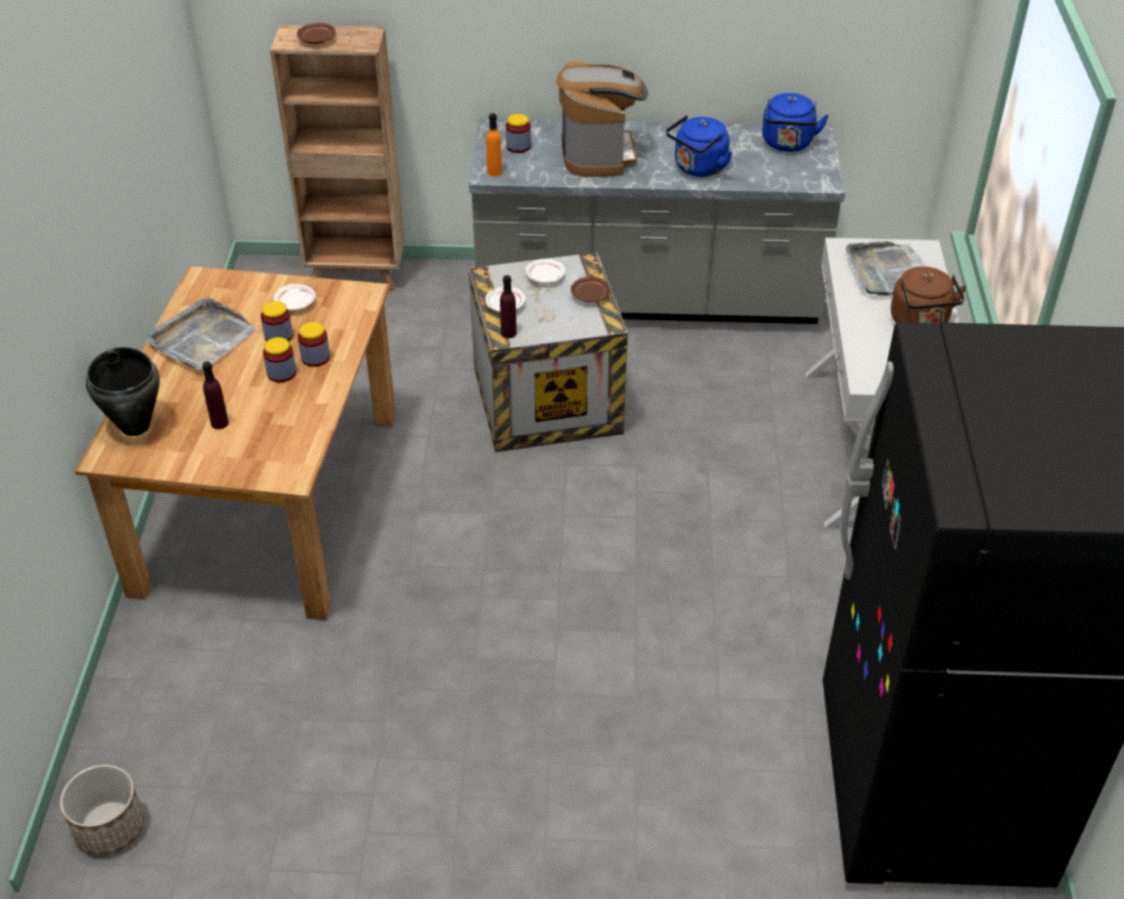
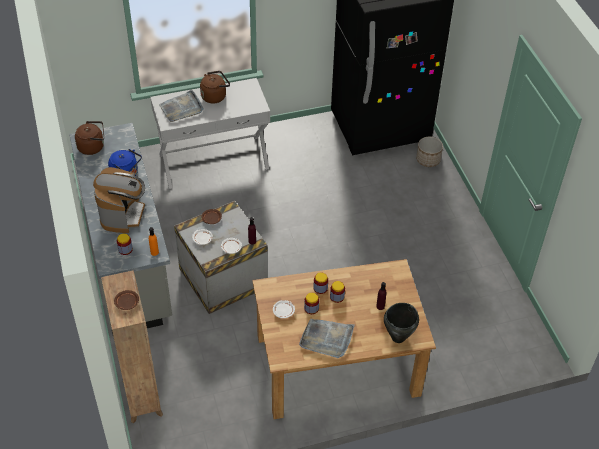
camera: 110 degrees left, 5 degrees up
planter [60,765,144,856] -> planter moved to [416,137,443,167]
coffee machine [556,62,648,177] -> coffee machine turned 120 degrees clockwise [93,167,145,233]
blue kettle [762,93,829,152] -> brown kettle [75,121,104,155]

